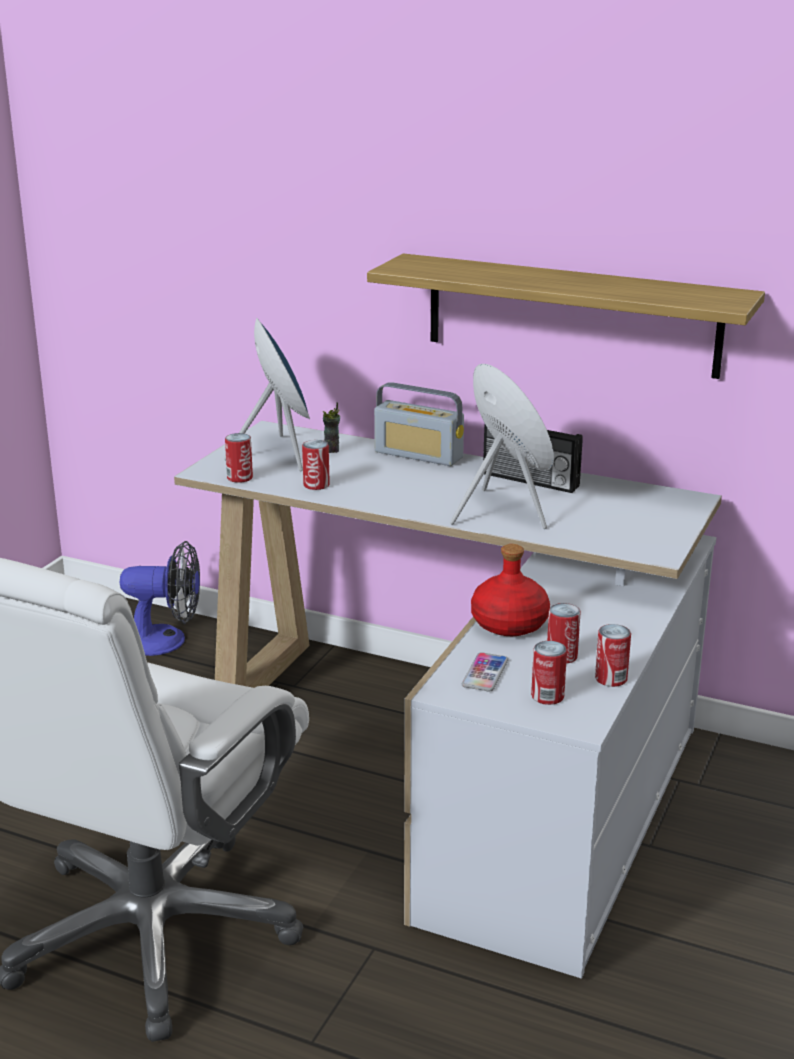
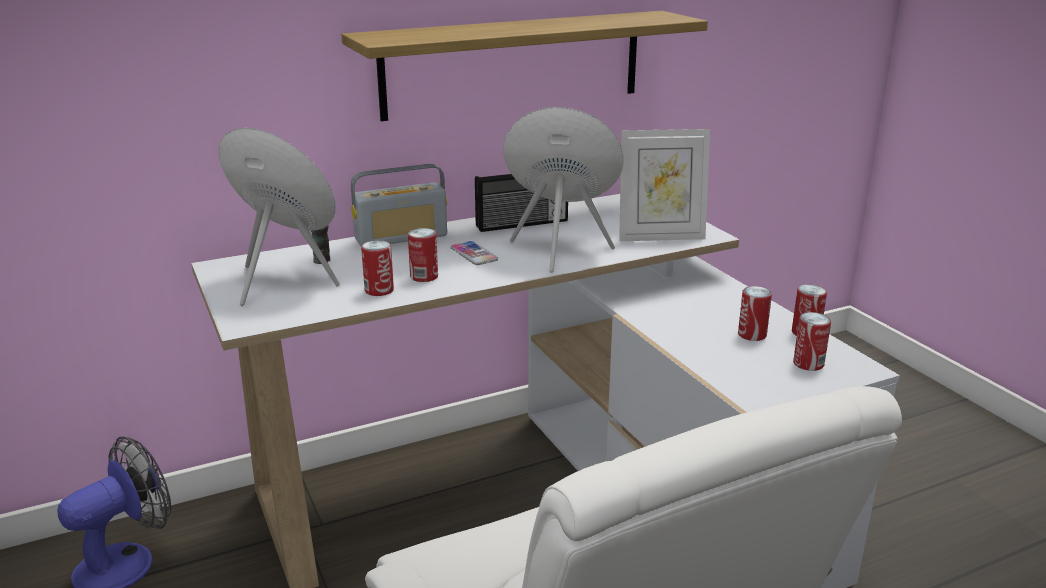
camera: 50 degrees left, 0 degrees up
can [225,433,253,483] -> can moved to [408,228,438,282]
phone [462,652,508,692] -> phone moved to [450,241,498,265]
red bottle [471,544,550,636] -> none
none -> picture frame [619,129,710,241]

